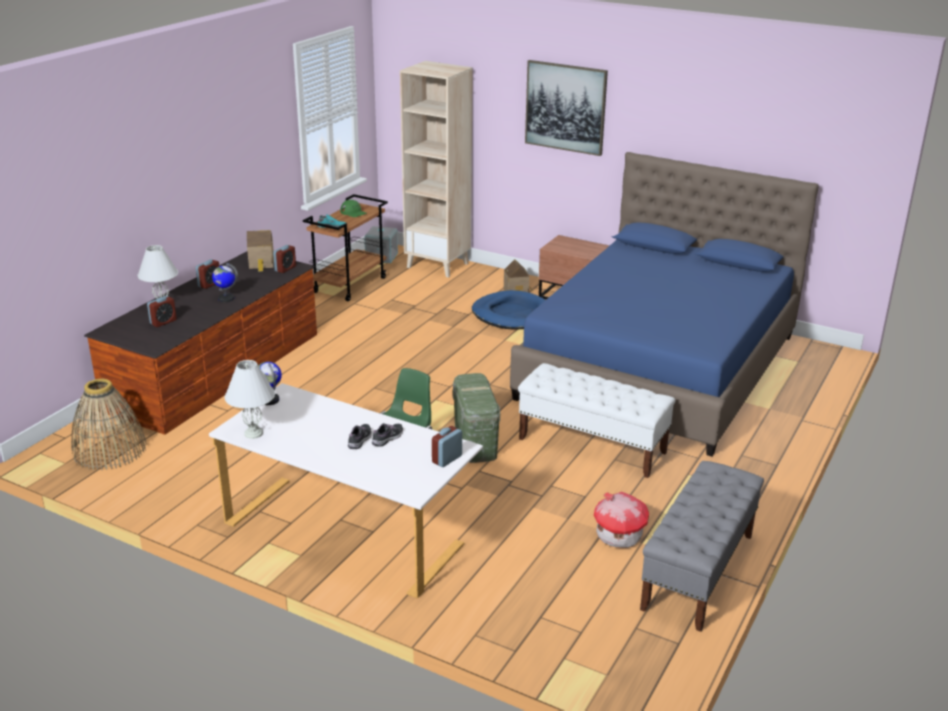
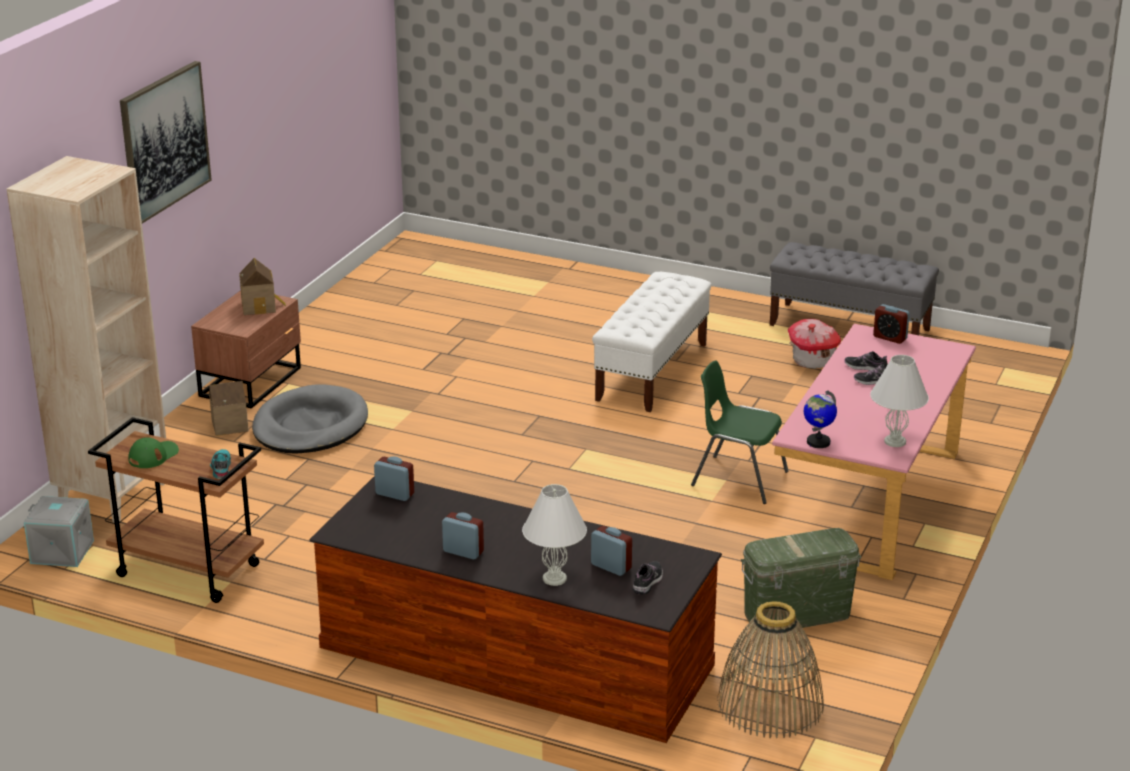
camera: 95 degrees left, 0 degrees up
white desk [209,383,483,599] -> pink desk [772,324,976,580]
globe [212,263,238,302] -> none
toy house [247,230,274,272] -> toy house moved to [239,258,286,315]
green storage box [453,373,500,463] -> green storage box moved to [741,528,861,631]
blue dog bed [472,290,545,330] -> grey dog bed [252,385,368,454]
blue bed [510,152,819,456] -> none
none -> shoe [633,561,663,594]

